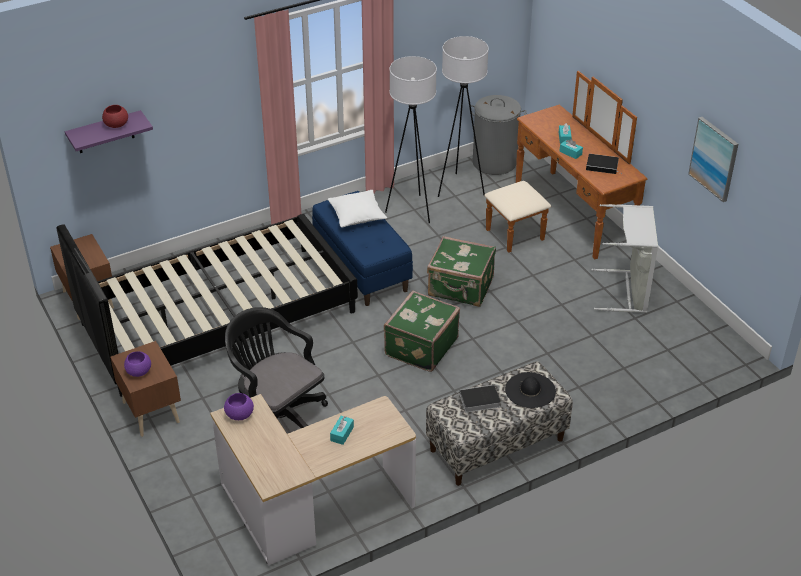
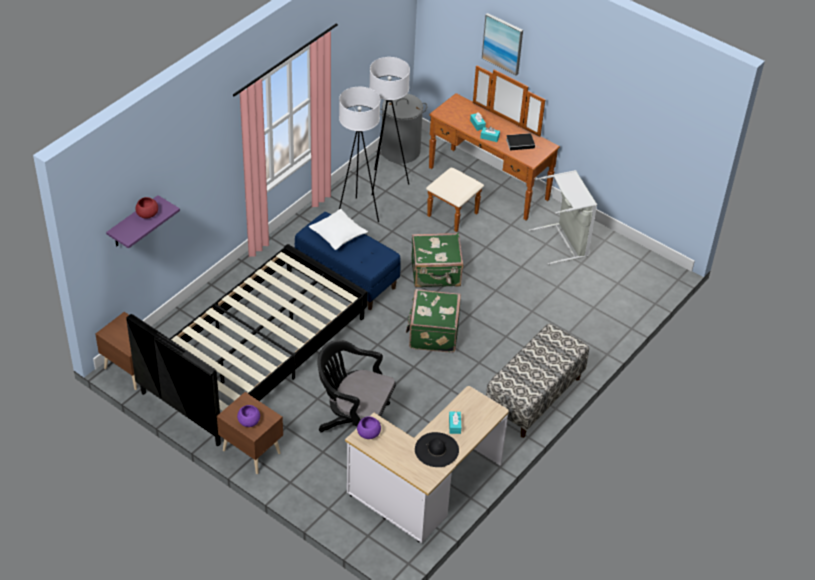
camera: 25 degrees left, 5 degrees up
book [453,385,500,413] -> none
black hat [505,372,556,408] -> black hat moved to [415,432,459,467]
picture [688,117,738,202] -> picture moved to [482,13,523,76]

